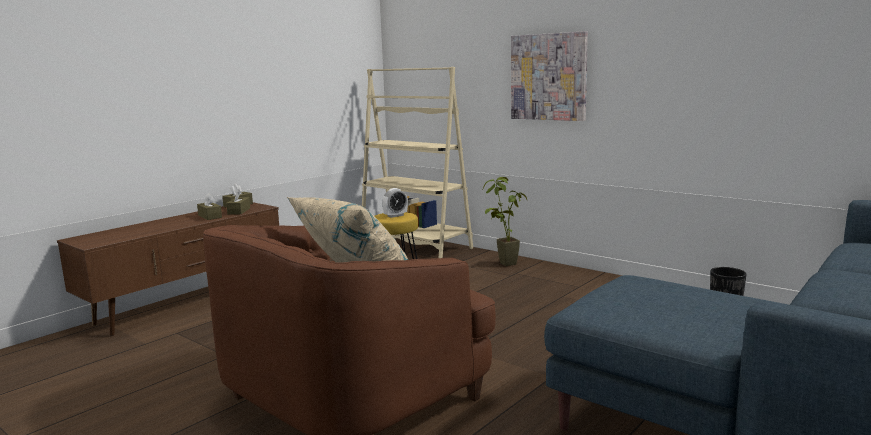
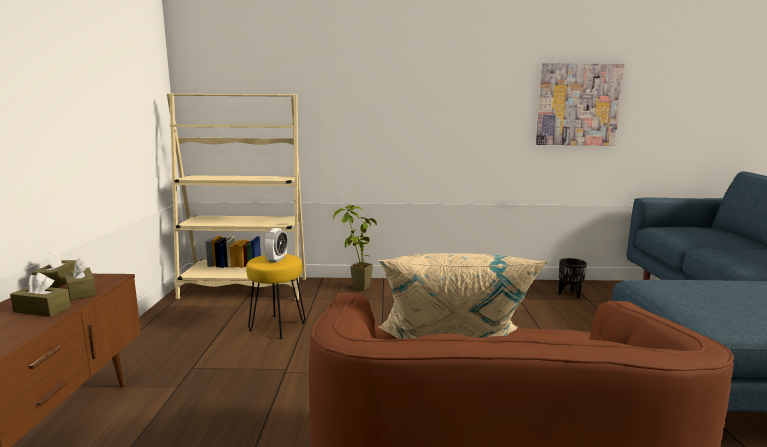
camera: 40 degrees left, 0 degrees up
picture [511,31,588,121] -> picture moved to [536,63,625,145]

